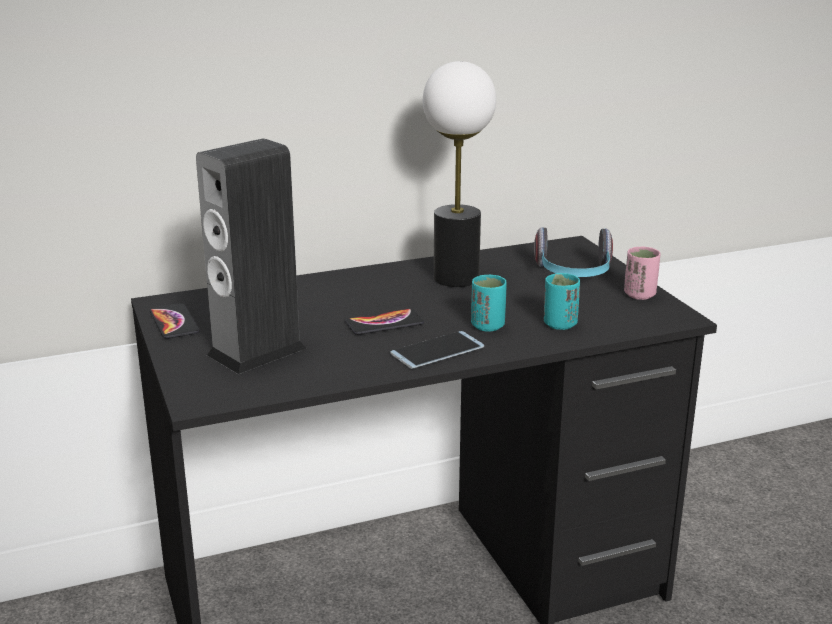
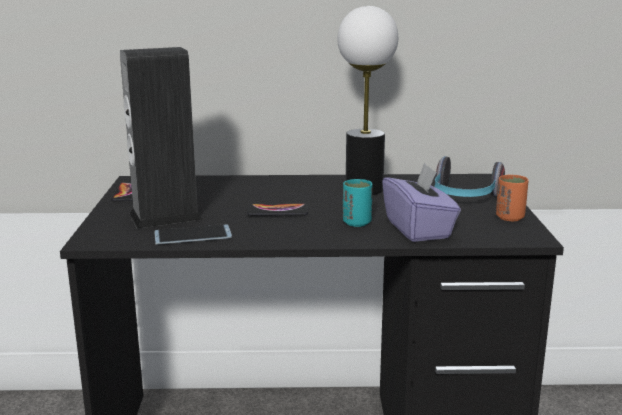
camera: 20 degrees right, 5 degrees down
phone [390,331,484,369] -> phone moved to [154,225,232,245]
turquoise cup [544,273,580,330] -> purple tissue box [382,162,461,242]
pink cup [624,247,660,300] -> orange cup [496,175,529,221]

